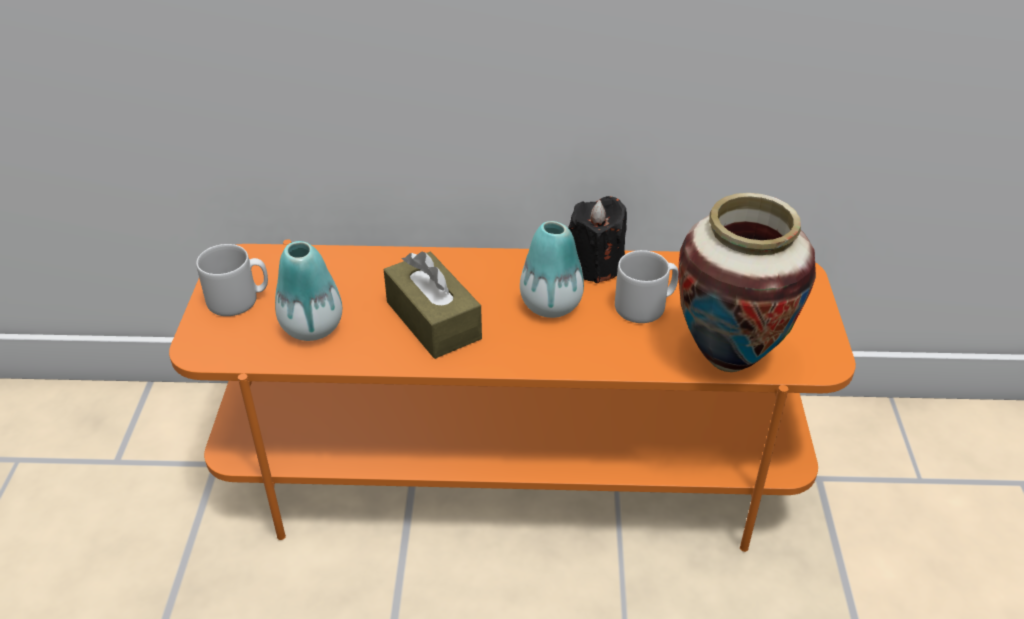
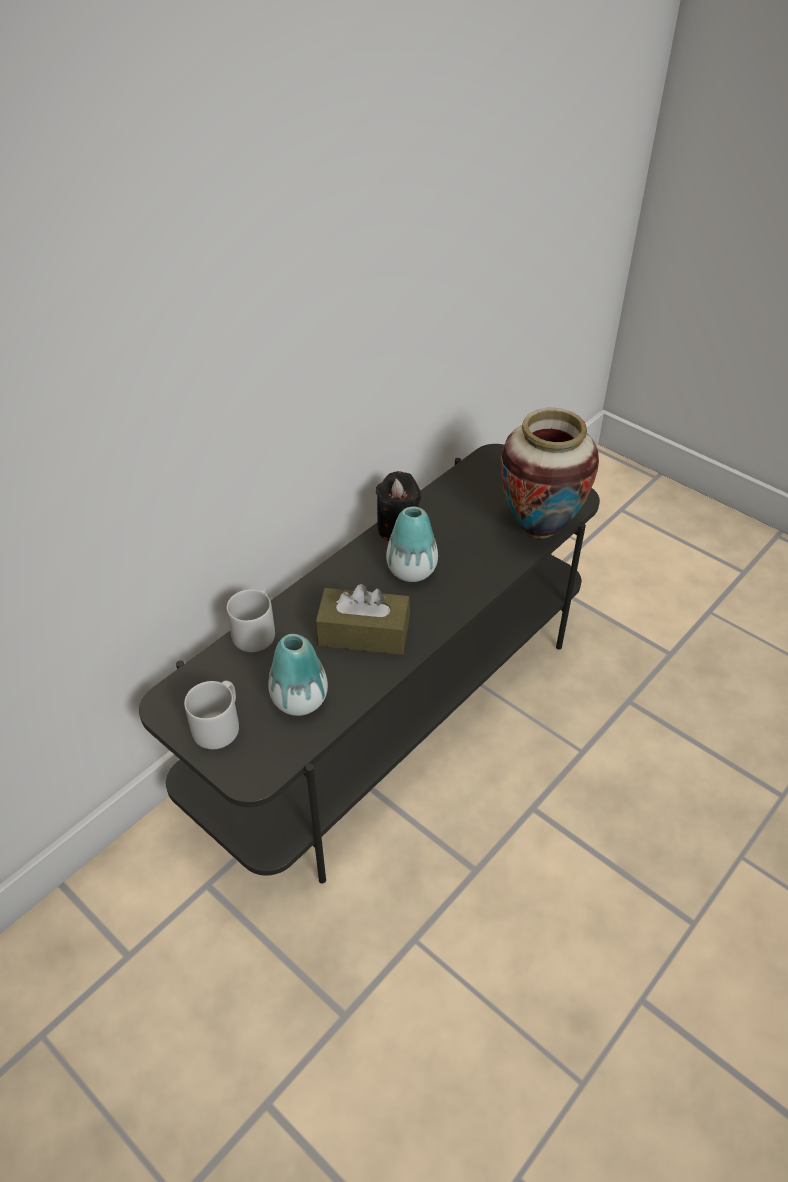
camera: 50 degrees left, 5 degrees up
orange tv stand [169,240,856,552] -> grey tv stand [139,444,600,884]
grey mug [615,250,678,323] -> grey mug moved to [227,589,275,652]

